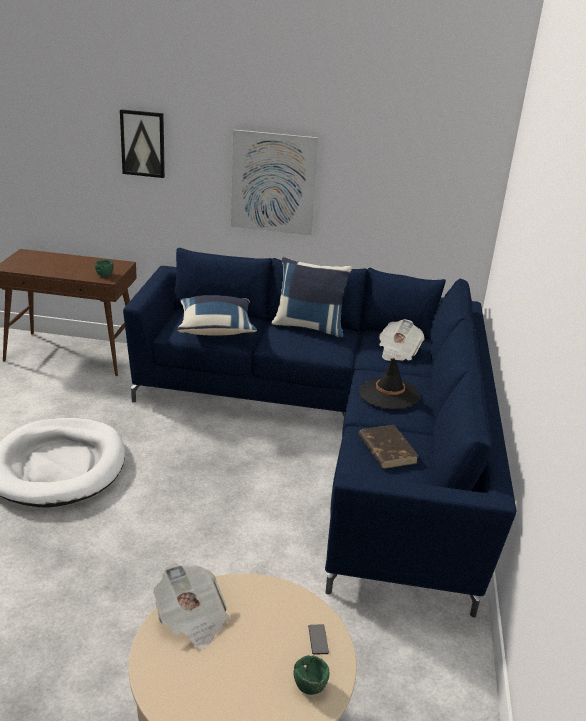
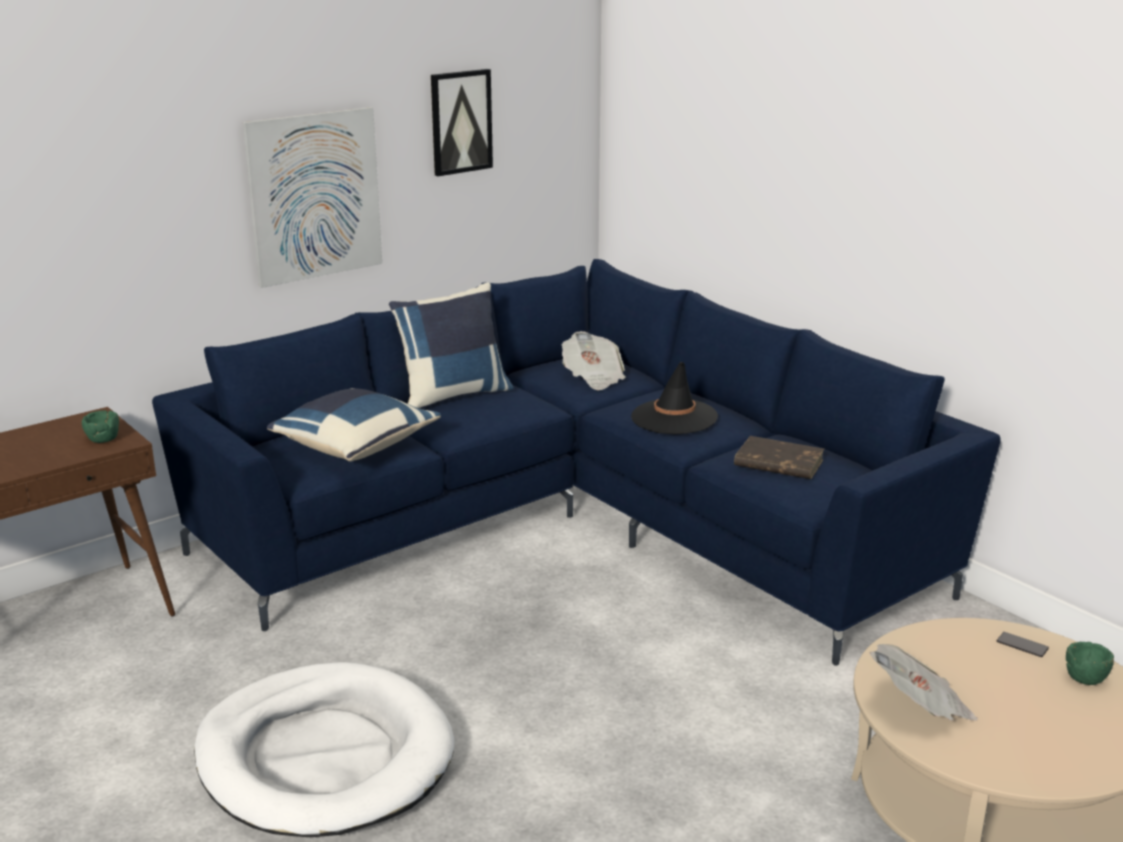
camera: 45 degrees left, 5 degrees down
picture [120,109,165,178] -> picture moved to [431,69,493,176]

